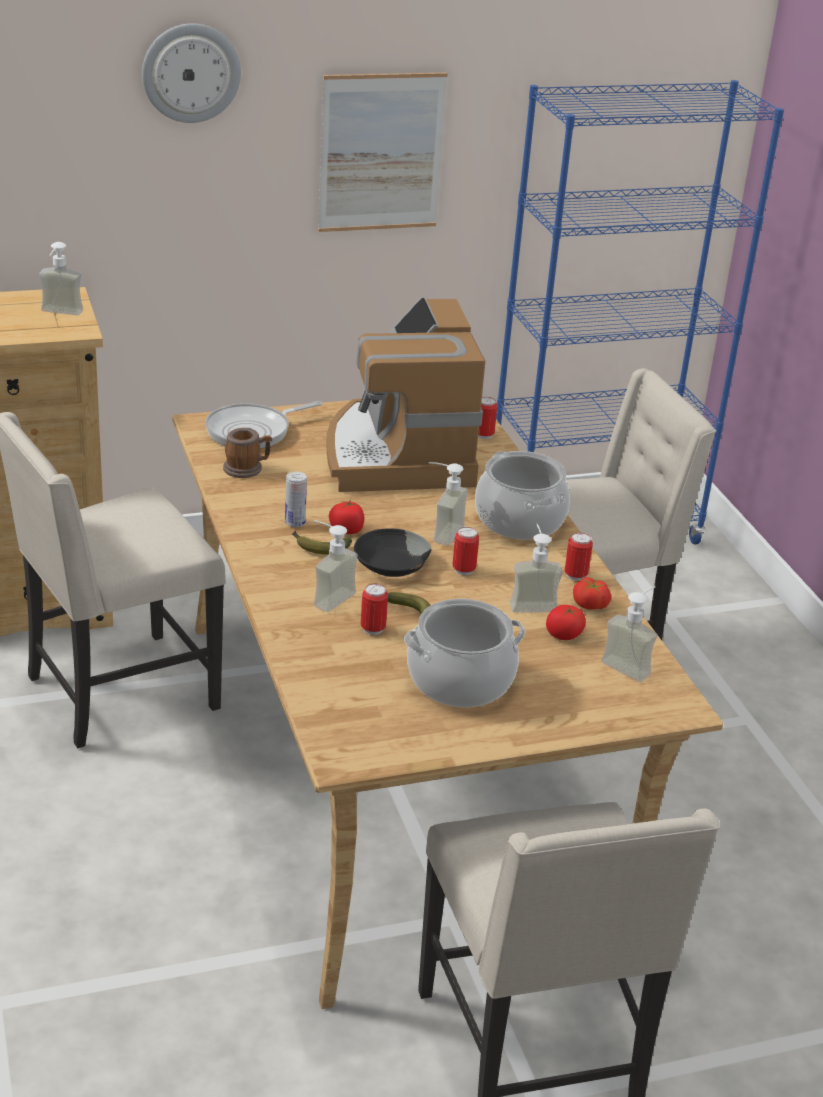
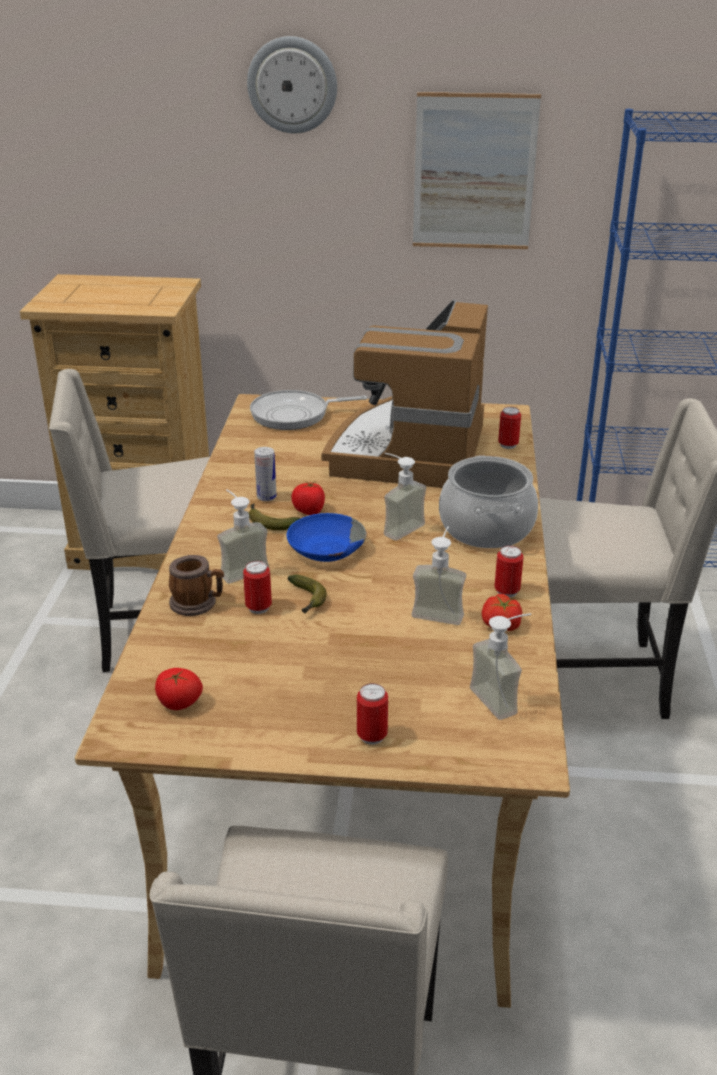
camera: 25 degrees right, 0 degrees up
soap dispenser [39,242,83,315] -> none
mug [223,428,272,478] -> mug moved to [169,555,224,616]
black bowl [354,528,432,577] -> blue bowl [287,513,366,562]
cooking pot [404,599,525,708] -> none
can [452,527,479,575] -> can moved to [357,683,388,744]
tomato [546,605,586,640] -> tomato moved to [155,668,203,710]

